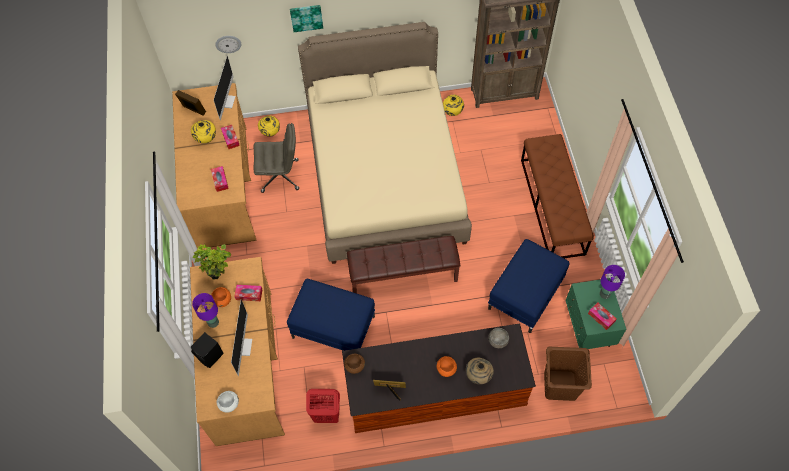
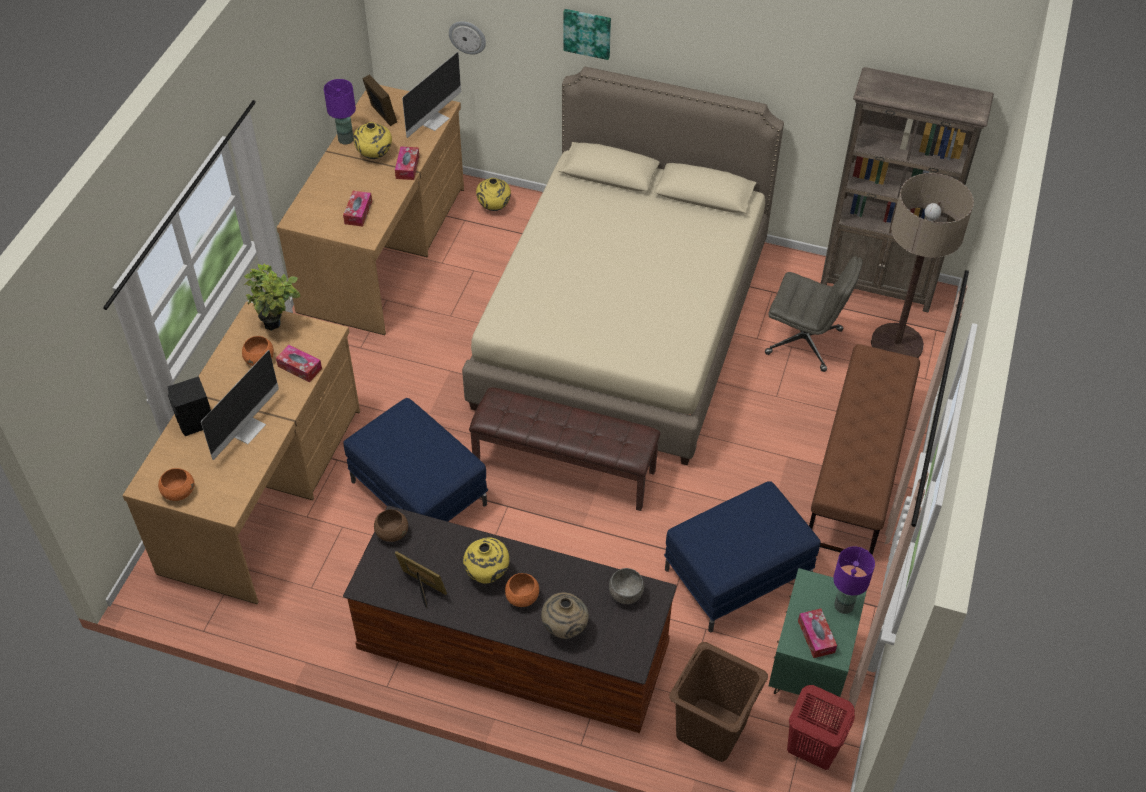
camera: 25 degrees right, 10 degrees down
purple table lamp [192,293,219,328] -> purple table lamp moved to [324,79,356,145]
white bowl [217,391,239,413] -> orange bowl [158,468,194,501]
grey office chair [254,123,299,193] -> grey office chair moved to [765,256,863,372]
red laundry basket [306,389,340,423] -> red laundry basket moved to [787,685,855,770]
yellow vase [443,95,464,116] -> yellow vase moved to [463,537,509,583]
none -> floor lamp [871,173,974,358]

